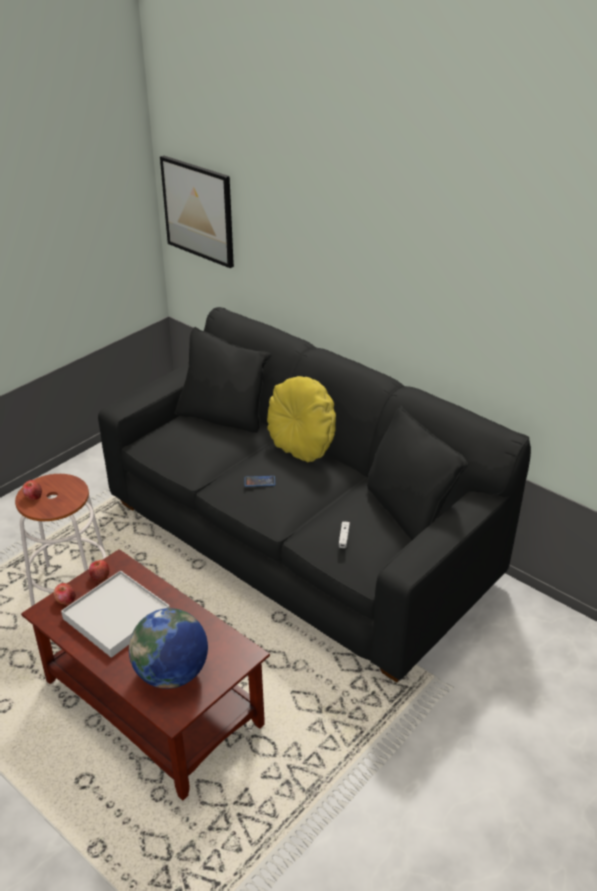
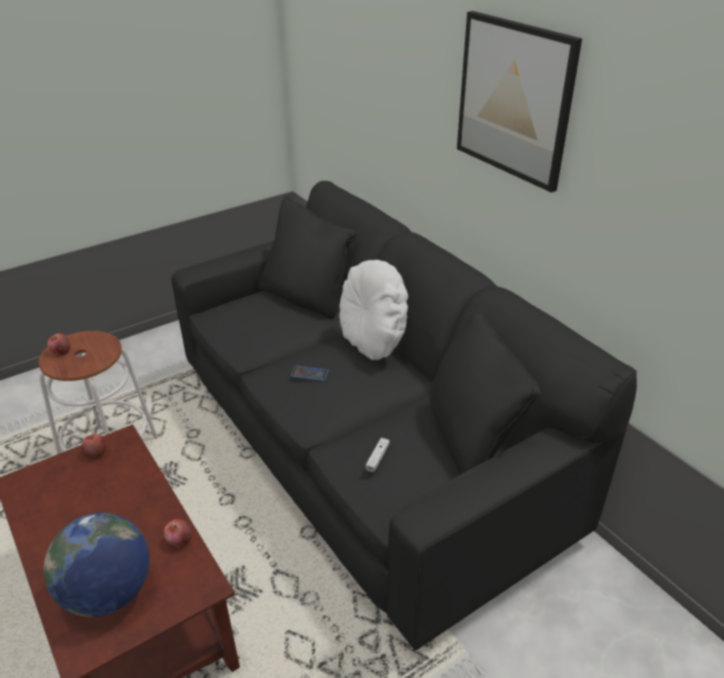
camera: 15 degrees right, 0 degrees up
apple [54,583,76,606] -> apple moved to [164,519,191,548]
white tray [61,570,170,658] -> none
picture [160,155,234,268] -> picture moved to [457,11,582,193]
yellow pillow [267,376,336,462] -> white pillow [339,260,408,360]

